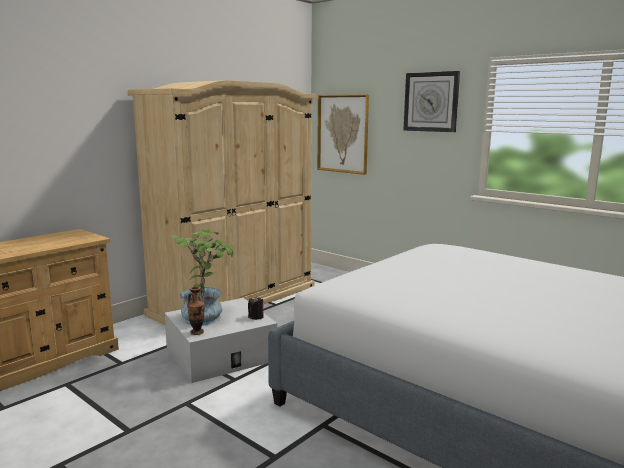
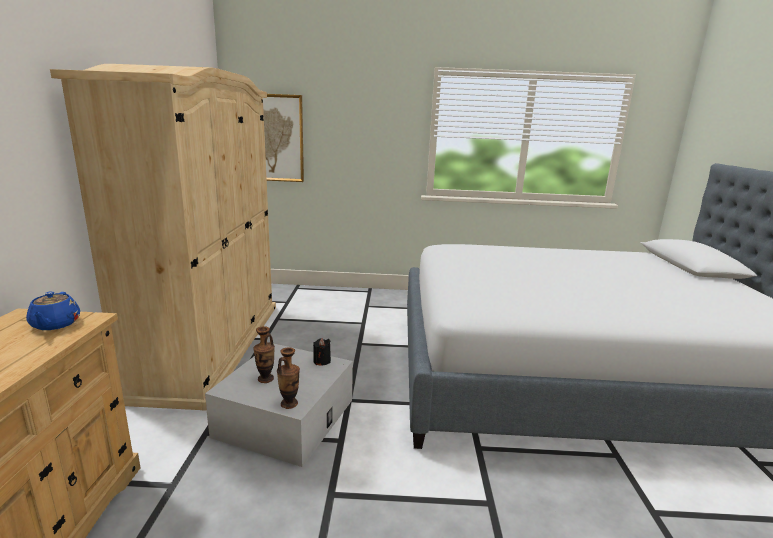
camera: 40 degrees left, 5 degrees up
potted plant [169,228,234,325] -> vase [253,326,275,383]
wall clock [403,71,460,132] -> none
none -> blue teapot [26,291,80,330]

